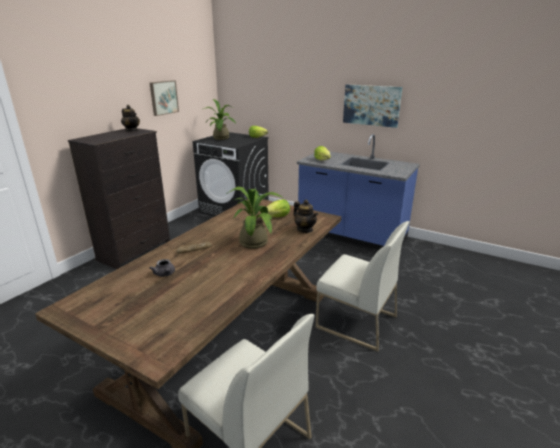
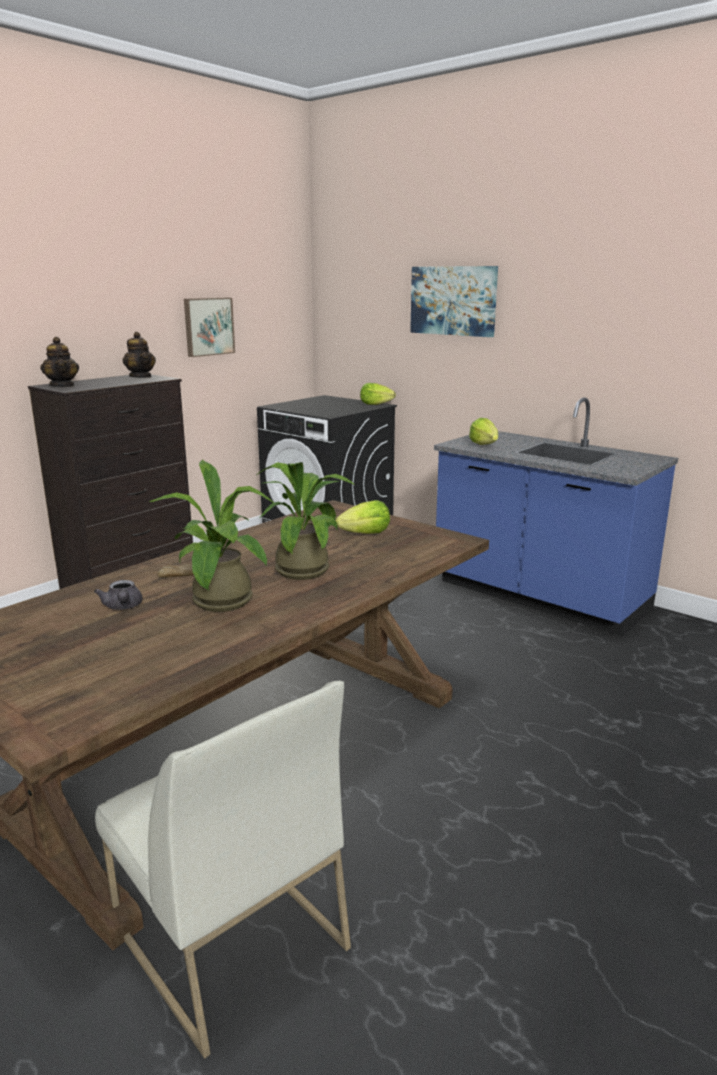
camera: 10 degrees right, 5 degrees down
potted plant [204,99,236,140] -> potted plant moved to [149,460,275,612]
teapot [293,200,318,233] -> teapot moved to [40,337,79,387]
white chair [315,221,410,352] -> none
picture [343,84,402,128] -> picture moved to [410,266,498,337]

